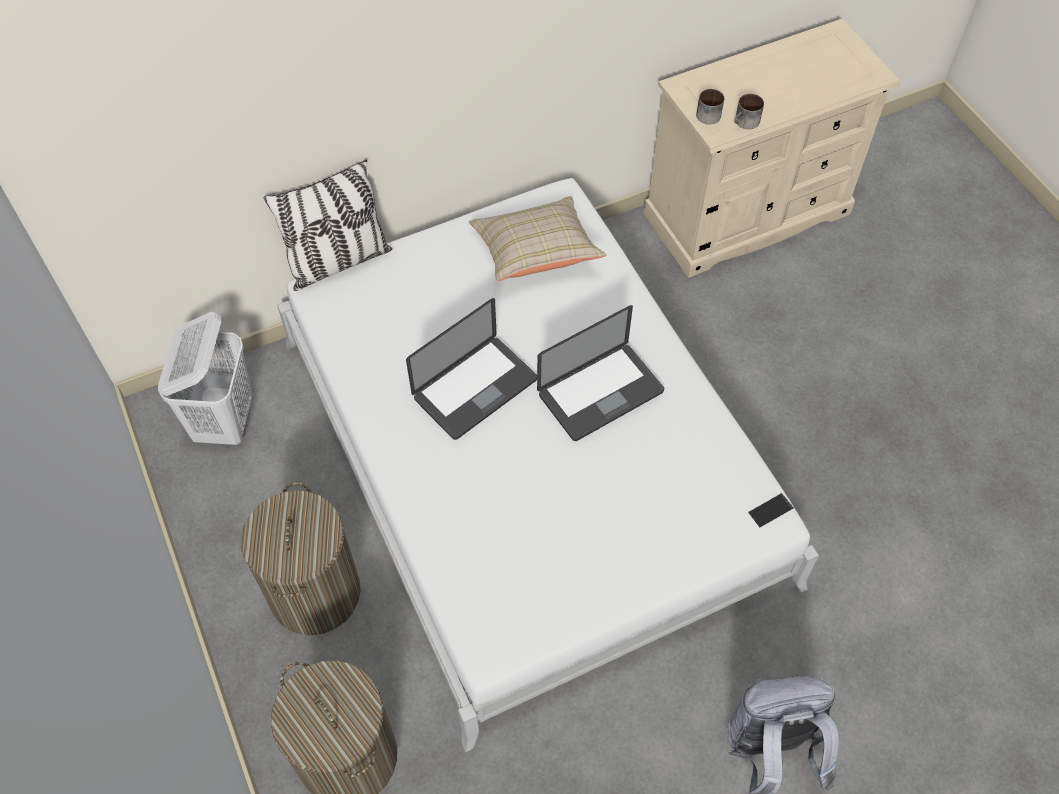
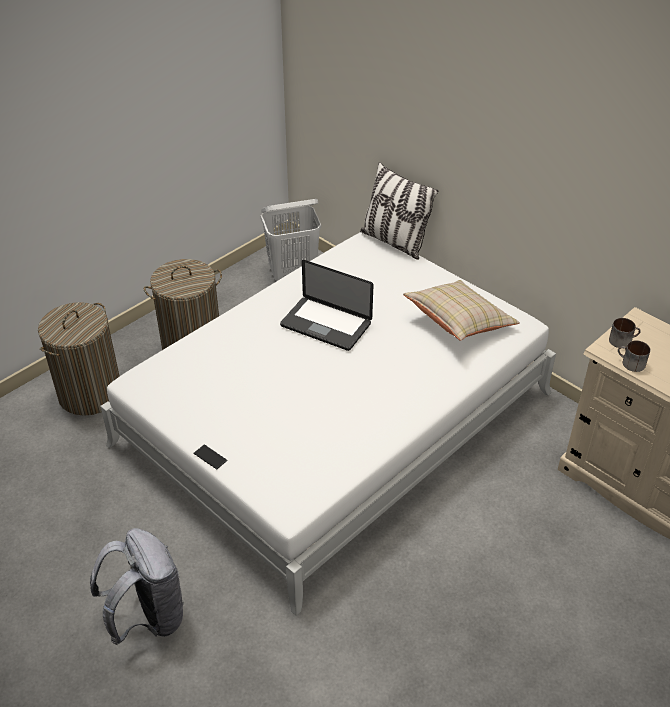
camera: 70 degrees right, 15 degrees down
laptop [537,305,664,441] -> none
phone [748,493,793,527] -> phone moved to [193,444,228,469]

